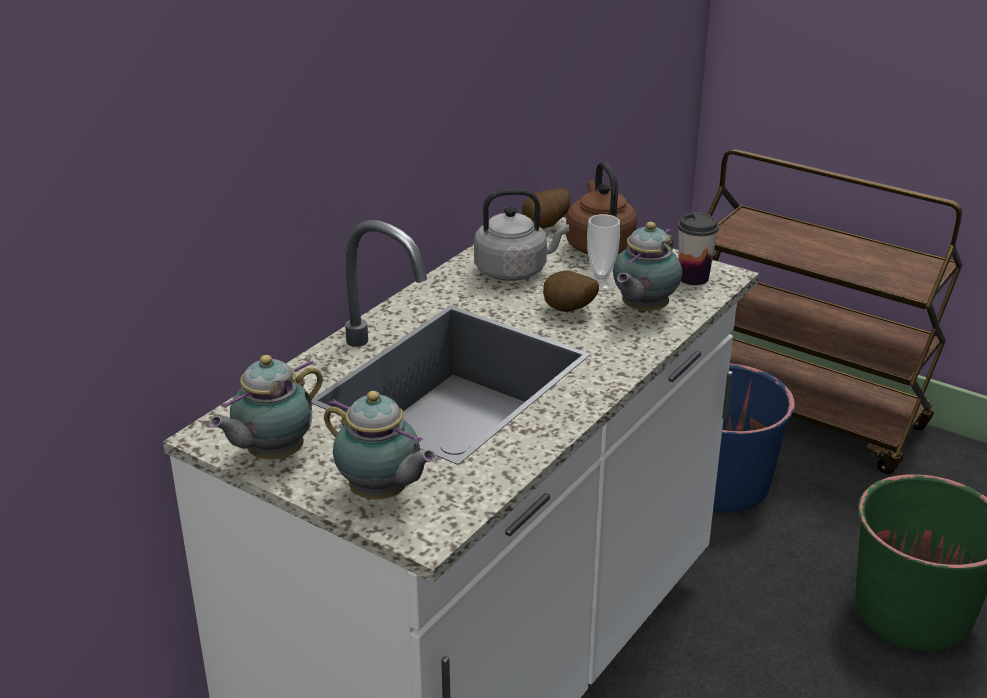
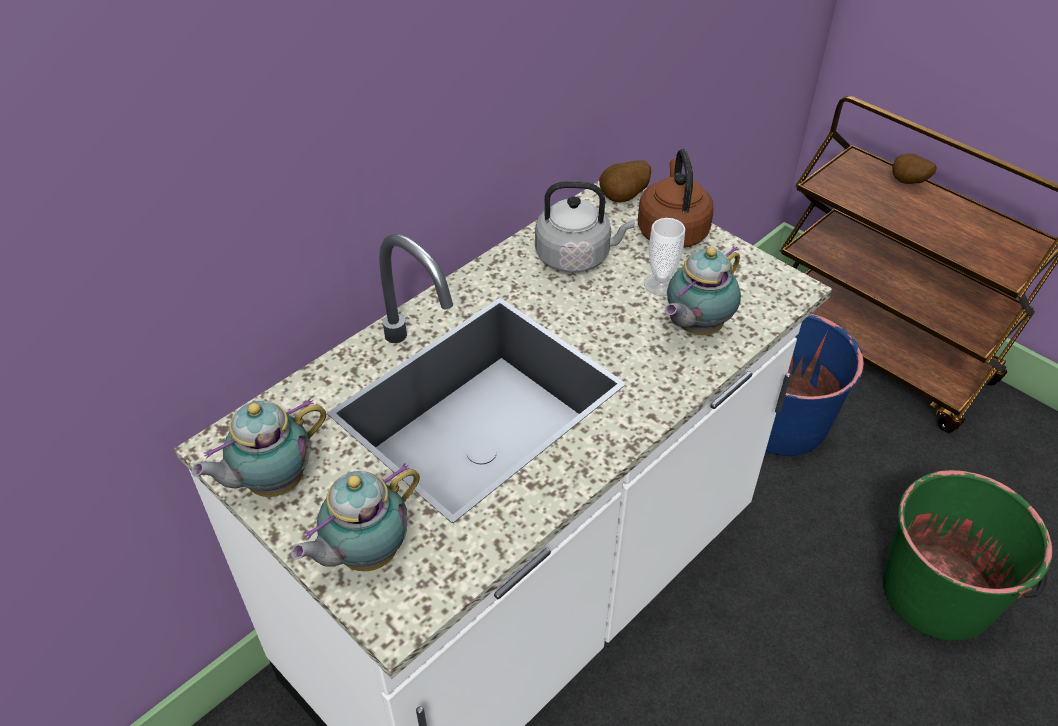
camera: 10 degrees right, 15 degrees up
teapot [324,391,437,499] -> teapot turned 90 degrees clockwise [291,463,420,571]
potato [543,270,599,312] -> potato moved to [892,153,937,184]
cup [677,213,719,285] -> none

